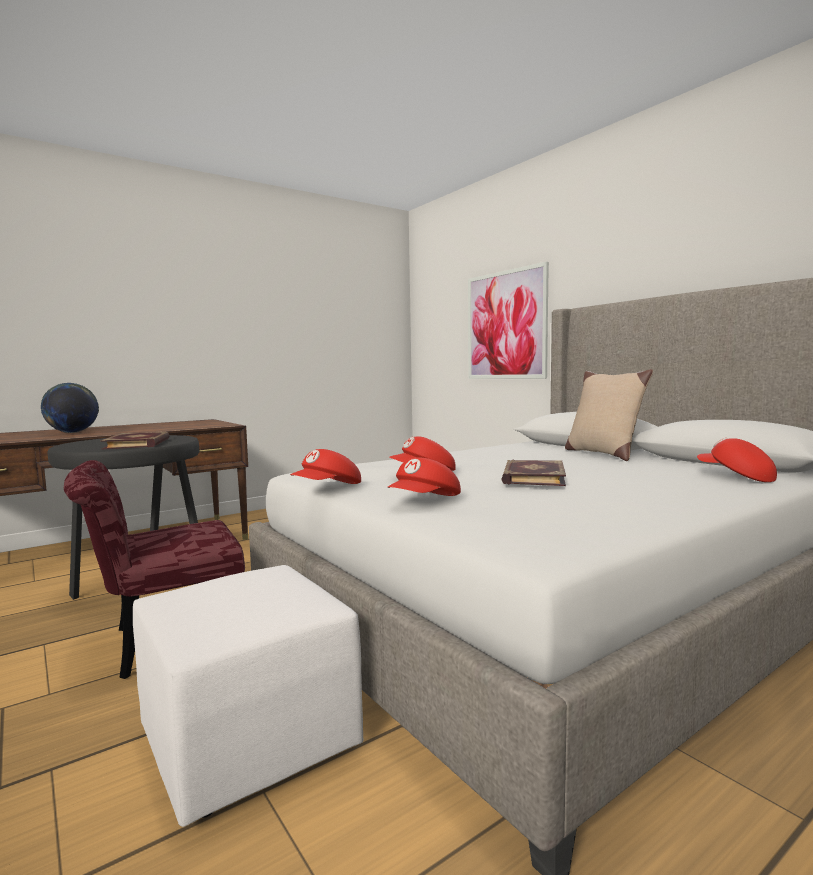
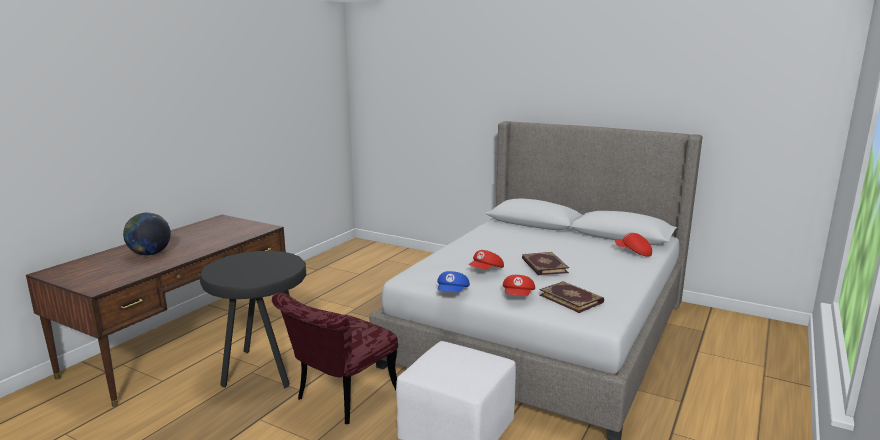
camera: 25 degrees left, 10 degrees up
book [100,431,170,450] -> book moved to [540,281,604,313]
red cap [290,449,361,484] -> blue cap [437,271,470,292]
picture [468,262,549,379] -> none
beige pillow [565,369,653,461] -> none

